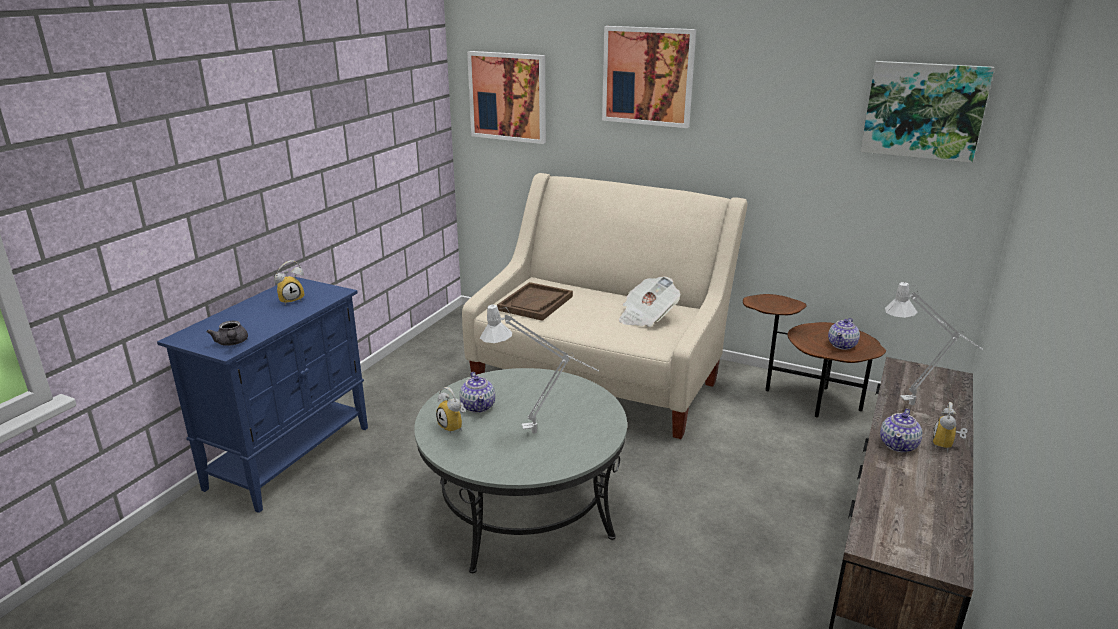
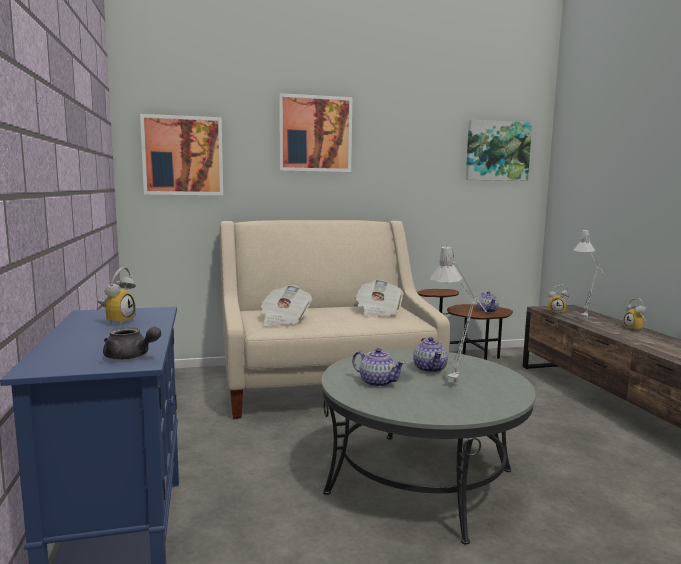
camera: 40 degrees left, 15 degrees down
alarm clock [436,387,466,434] -> alarm clock moved to [548,285,569,314]
brown tray [497,282,573,321] -> newspaper [260,285,312,327]
teapot [880,409,922,453] -> teapot moved to [413,337,448,373]

